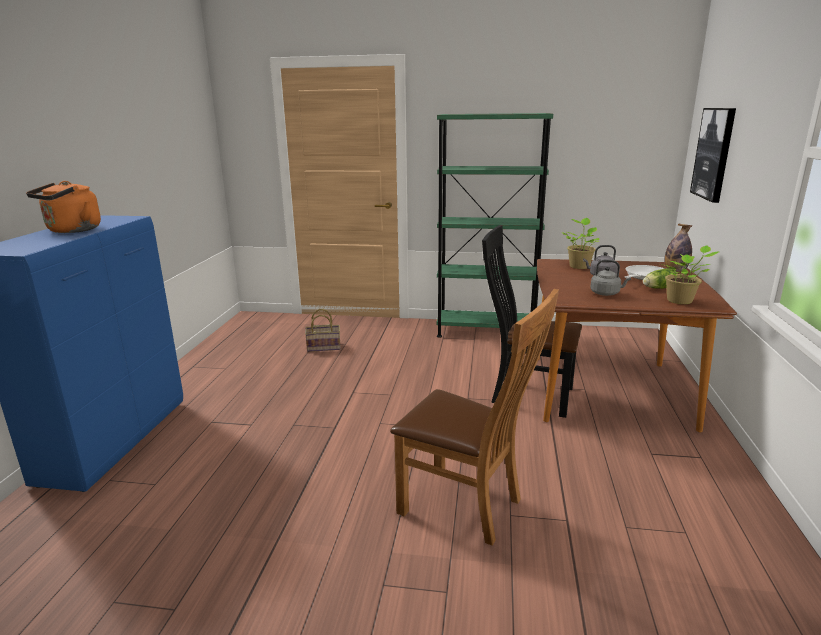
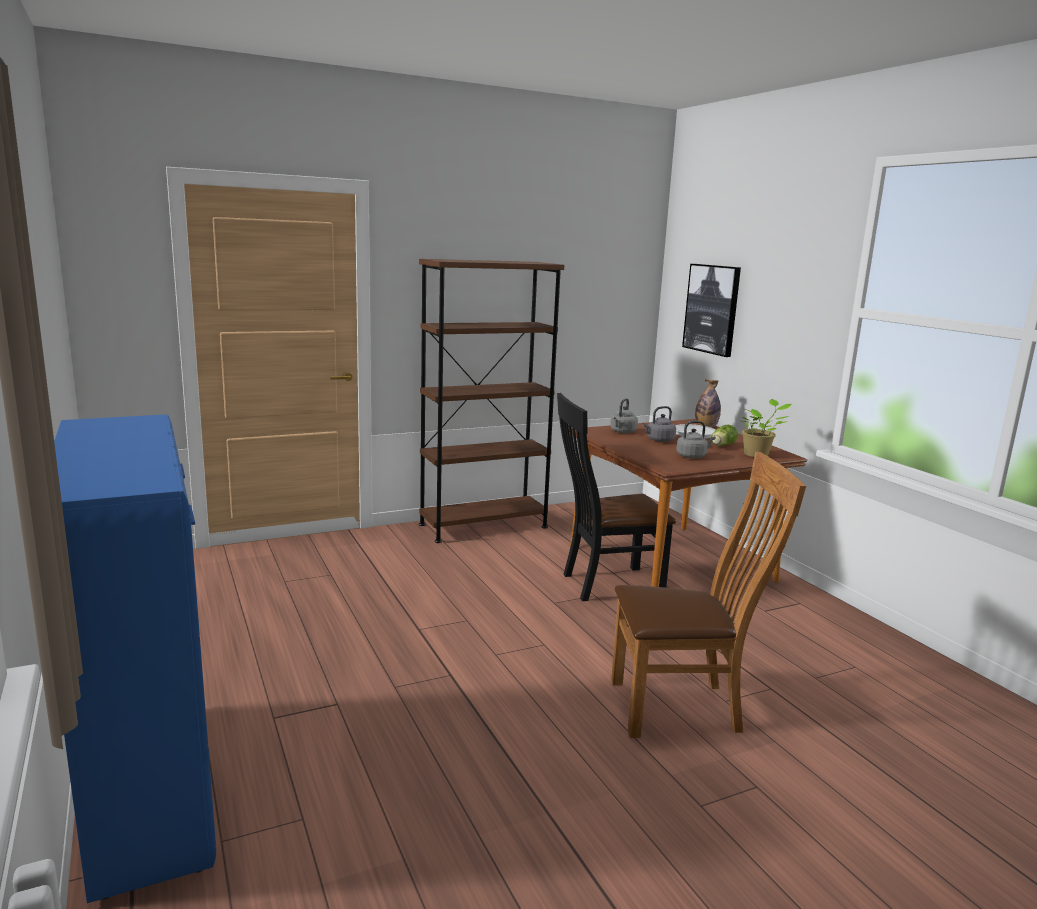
camera: 35 degrees left, 5 degrees down
orange kettle [26,181,101,233] -> none
basket [305,309,341,352] -> none
green bookcase [437,113,553,338] -> brown bookcase [419,259,564,543]
potted plant [561,218,599,269] -> grey kettle [610,398,638,433]

